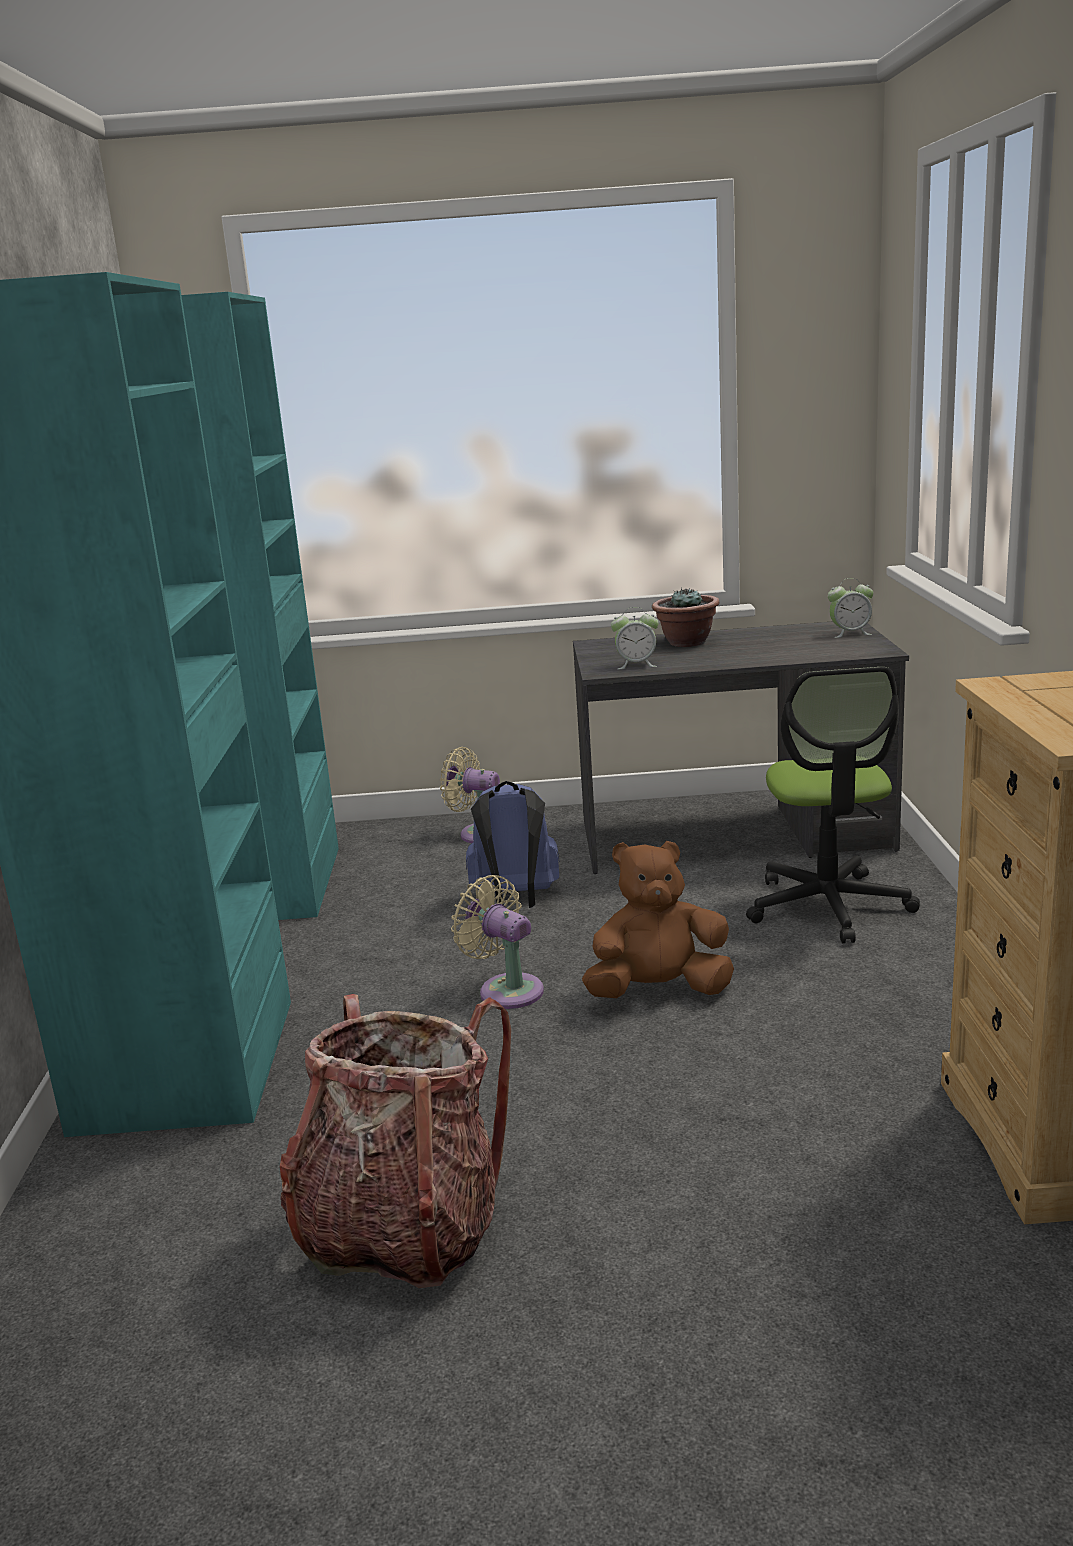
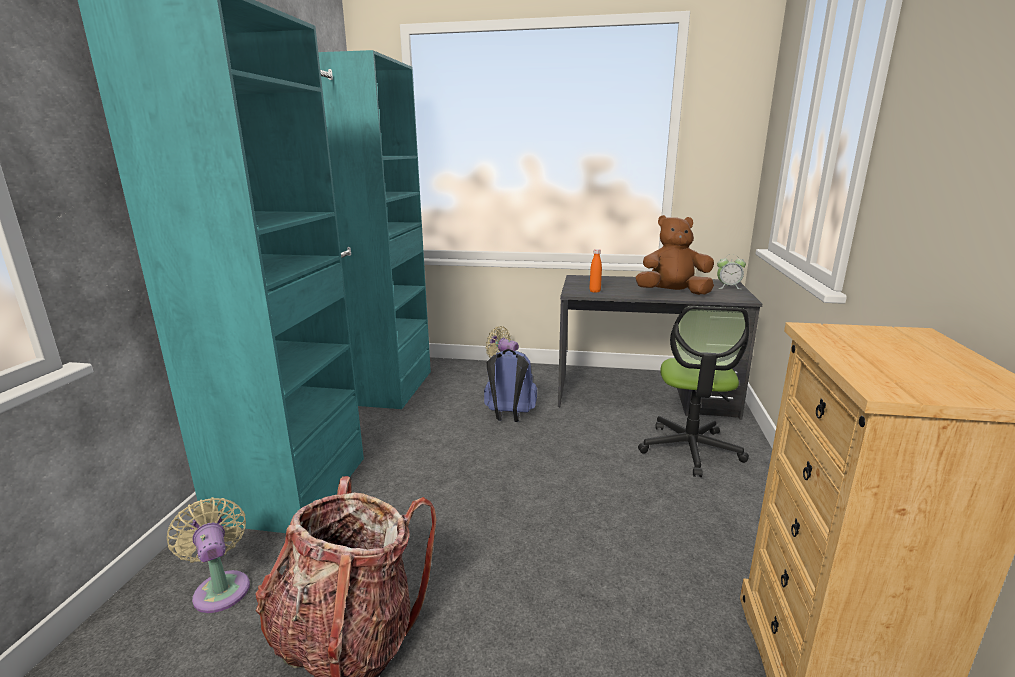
camera: 10 degrees right, 0 degrees up
beige fan [451,875,544,1009] -> beige fan moved to [167,497,250,613]
brown plush toy [582,841,734,998] -> brown plush toy moved to [636,215,714,295]
alarm clock [611,607,659,669] -> orange bottle [590,249,602,293]
potted plant [652,587,719,647] -> none

